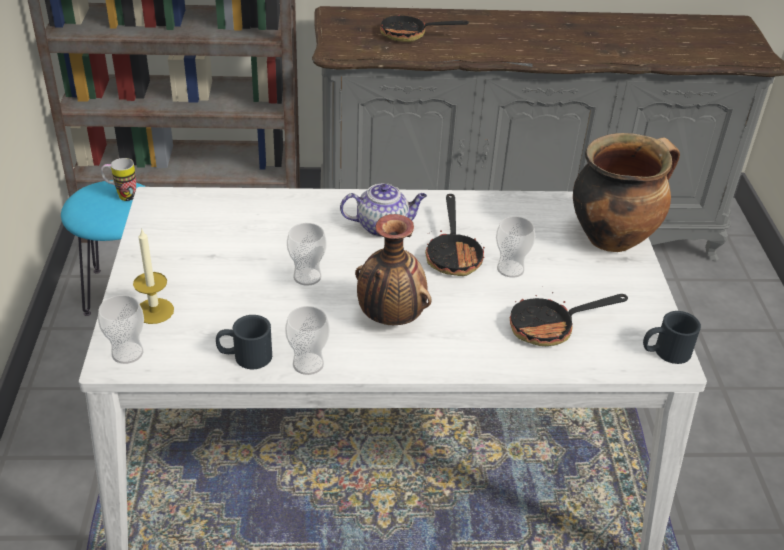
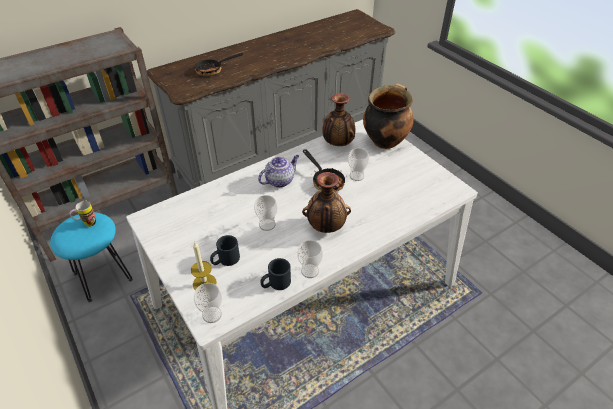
camera: 30 degrees left, 5 degrees up
frying pan [510,292,628,346] -> none
black mug [643,311,701,364] -> black mug moved to [210,235,240,266]
none -> vase [322,93,355,146]

